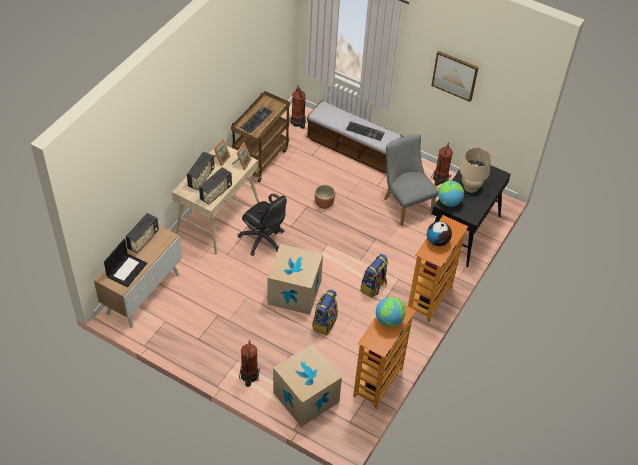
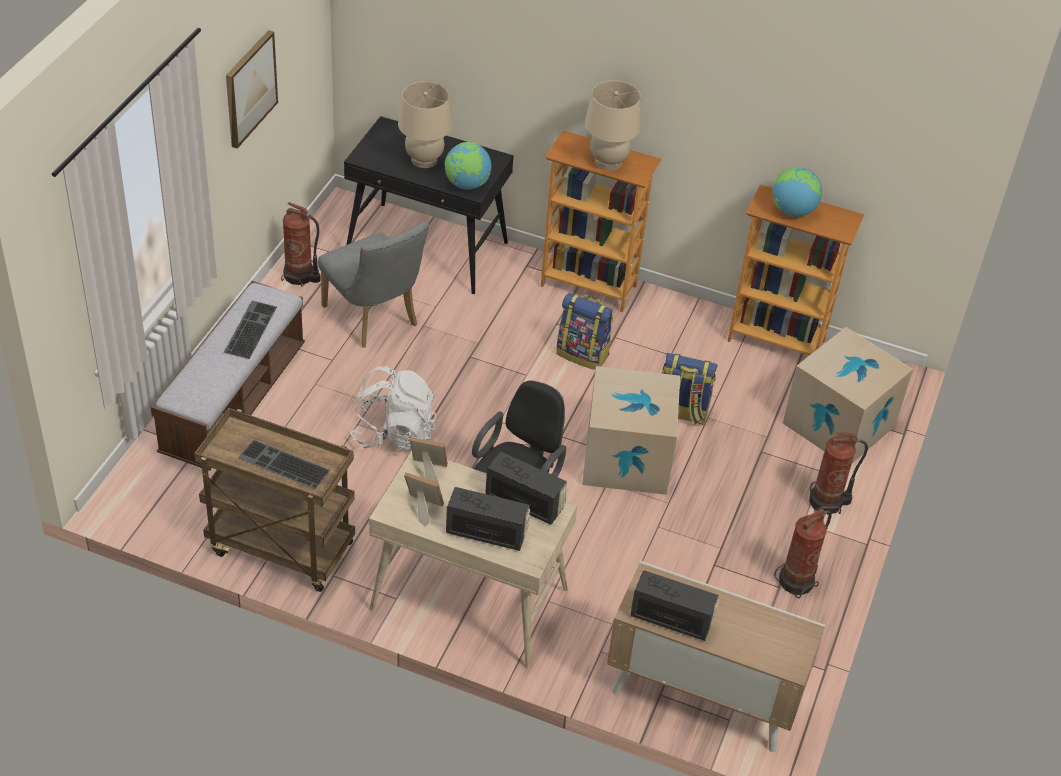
camera: 100 degrees left, 5 degrees down
laptop [104,239,147,287] -> none
fire extinguisher [290,85,308,129] -> fire extinguisher moved to [774,509,832,599]
brown planter [315,184,335,209] -> white backpack [350,366,436,451]
grey chair [384,134,438,226] -> grey chair turned 90 degrees counterclockwise [318,221,429,348]
globe [427,221,452,246] -> beige table lamp [585,80,641,171]

